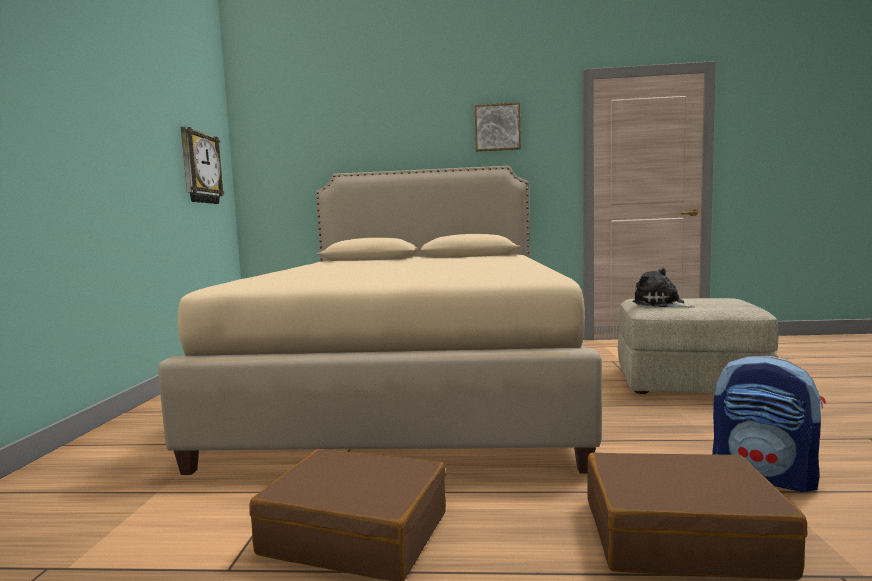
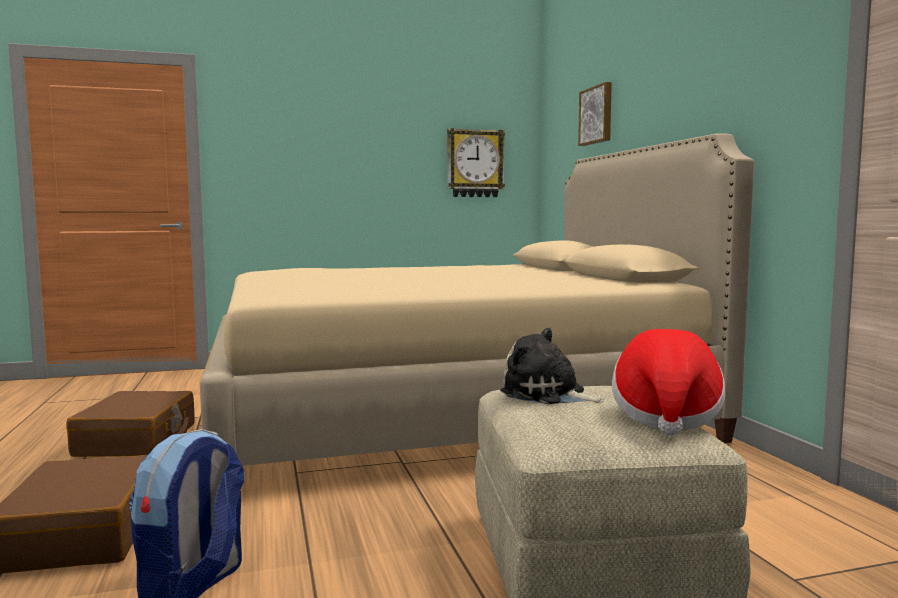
camera: 70 degrees right, 0 degrees up
picture [475,102,521,152] -> picture moved to [578,82,612,146]
plush toy [632,268,695,308] -> plush toy turned 90 degrees counterclockwise [500,328,605,404]
none -> hat [612,329,725,435]

